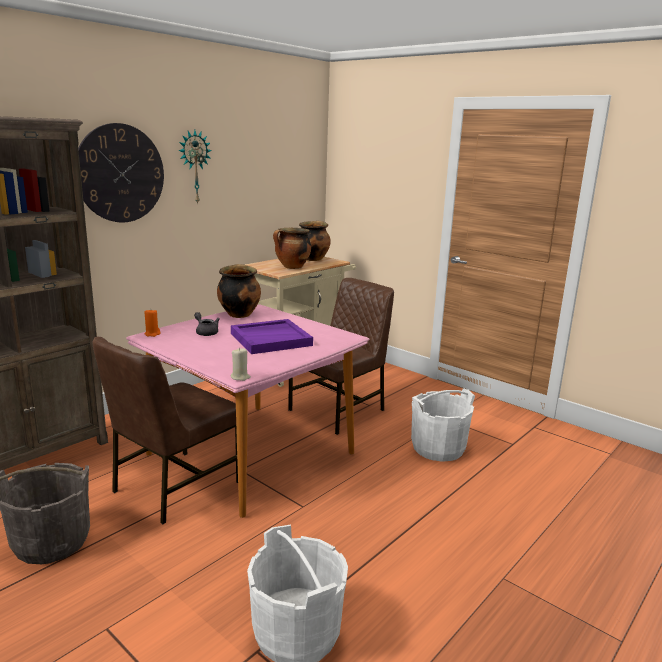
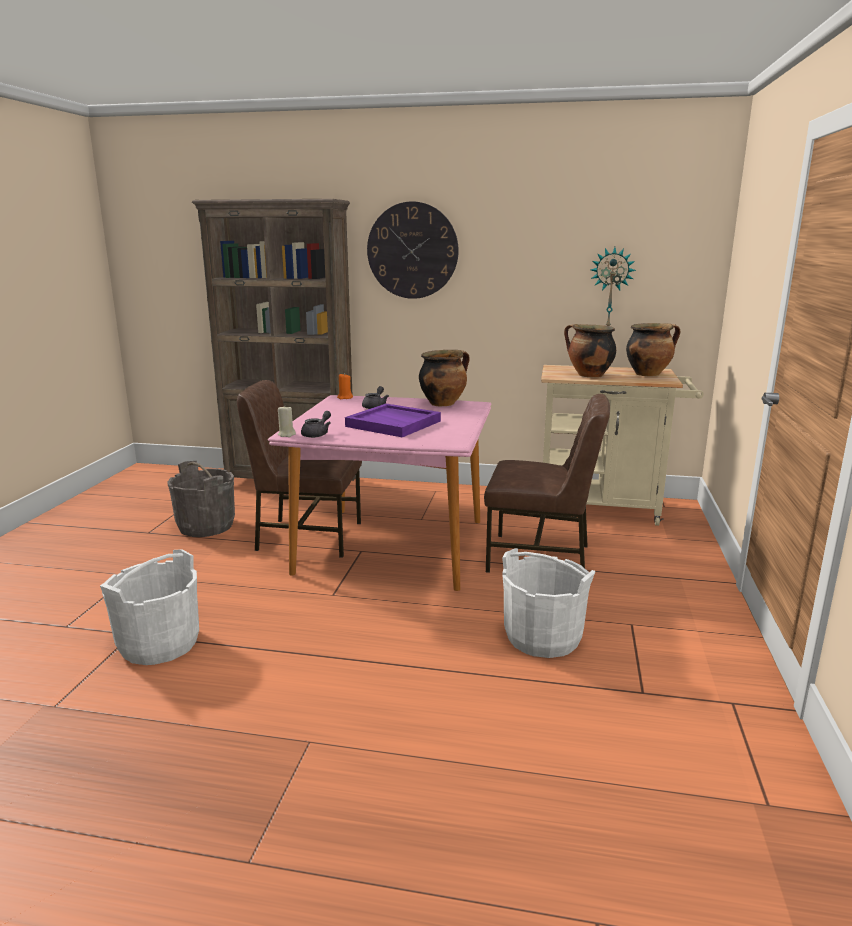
camera: 60 degrees right, 0 degrees up
wall clock [178,130,212,204] -> wall clock moved to [590,247,636,326]
none -> grey teapot [301,411,331,438]

